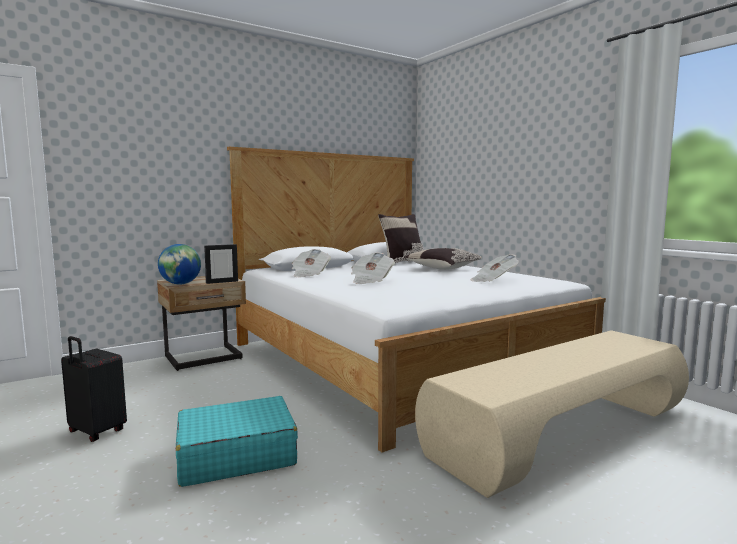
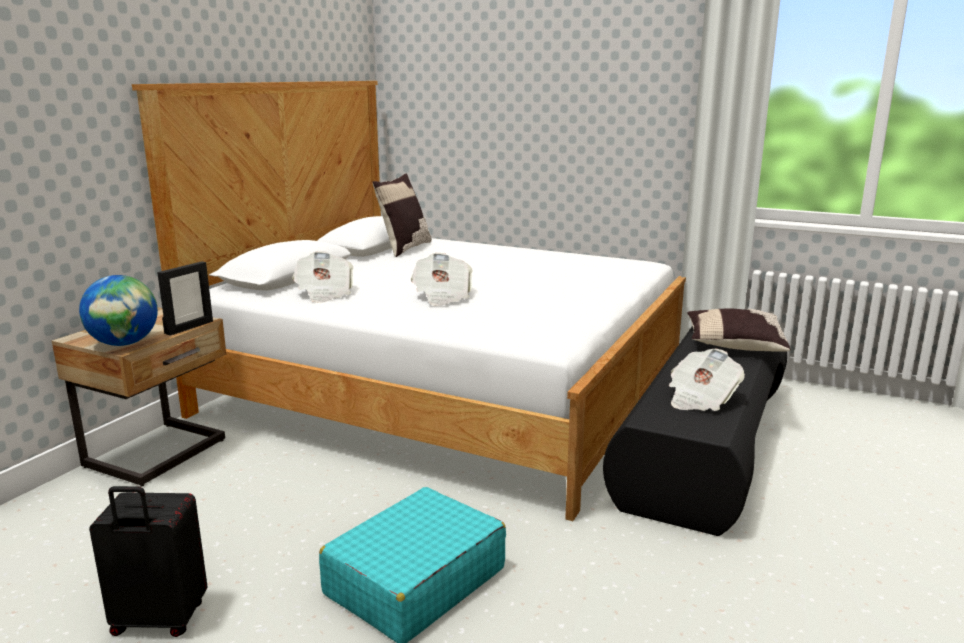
camera: 30 degrees left, 10 degrees up
pillow [404,248,482,270] -> pillow moved to [687,308,791,352]
beige bench [415,330,689,498] -> black bench [603,326,787,536]
newspaper [470,254,519,282] -> newspaper moved to [669,349,745,411]

